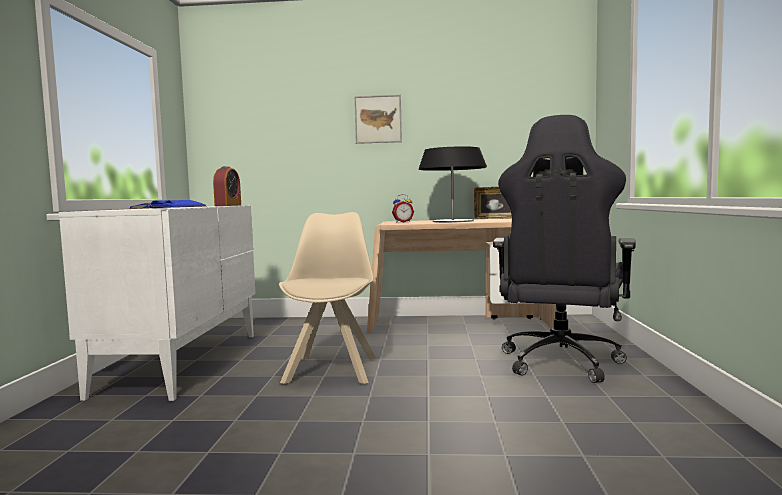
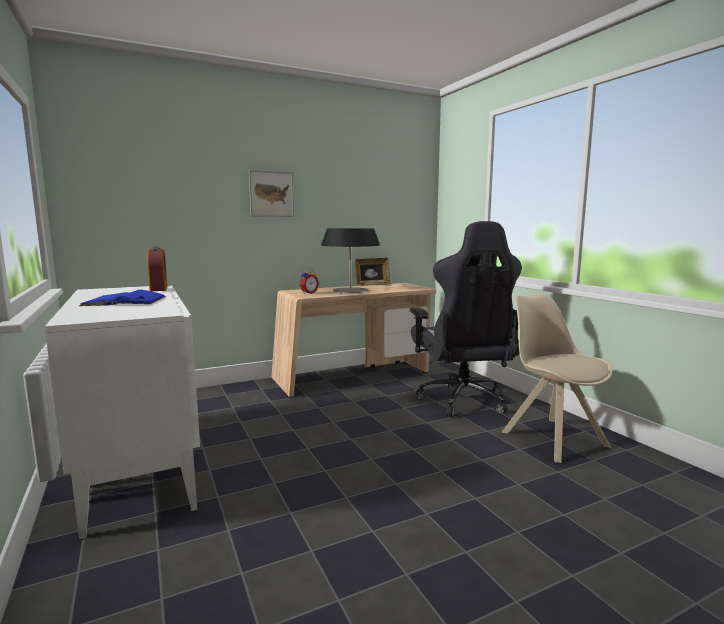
camera: 30 degrees left, 5 degrees up
beige chair [279,212,376,384] -> beige chair moved to [502,294,612,463]

